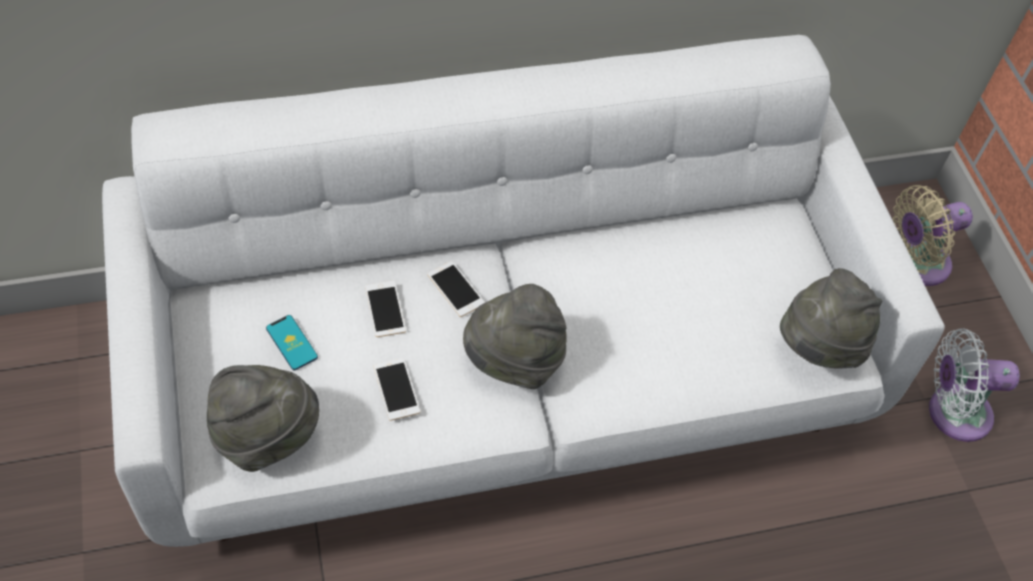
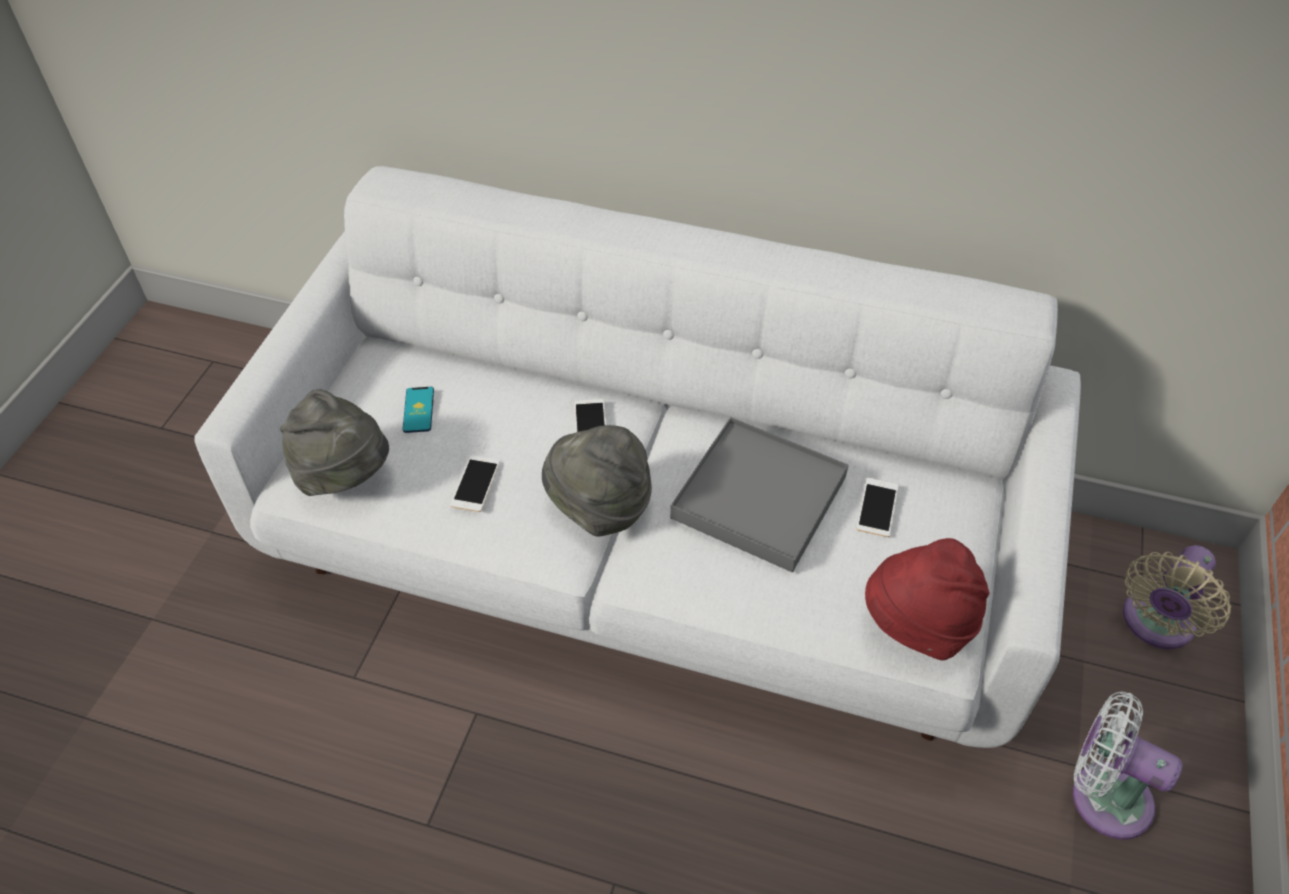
camera: 35 degrees right, 5 degrees down
phone [365,281,406,337] -> phone moved to [857,478,899,537]
grey hat [780,268,882,368] -> red hat [865,538,989,660]
beige fan [893,185,973,286] -> beige fan turned 60 degrees counterclockwise [1123,545,1231,649]
none -> grey tray [670,417,848,573]

